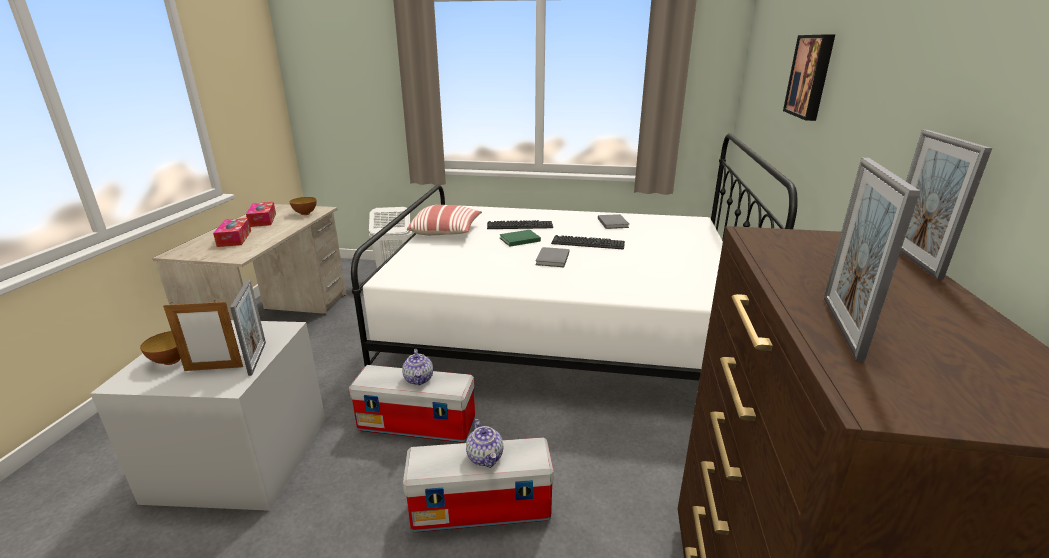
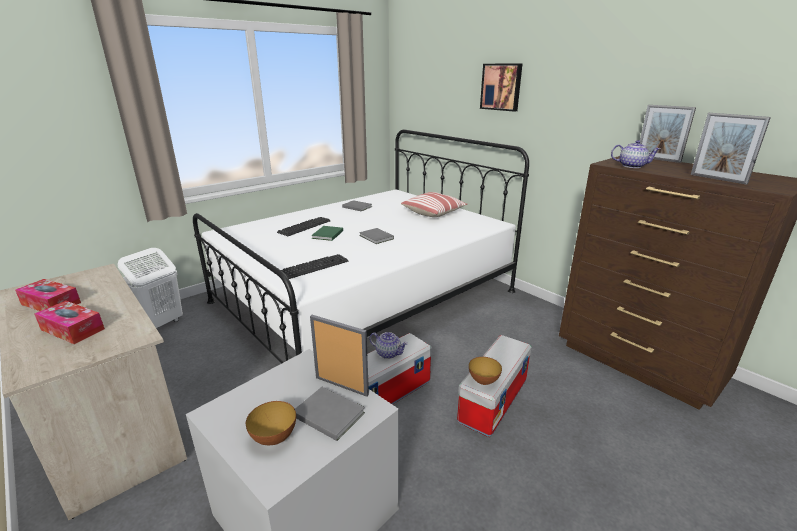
camera: 50 degrees left, 0 degrees up
picture frame [163,300,243,371] -> grey book [295,387,365,441]
bowl [290,197,317,215] -> bowl moved to [469,357,502,385]
pillow [407,205,482,236] -> pillow moved to [401,192,467,217]
teapot [466,419,503,468] -> teapot moved to [611,140,660,168]
keyboard [551,235,625,249] -> keyboard moved to [281,254,348,279]

